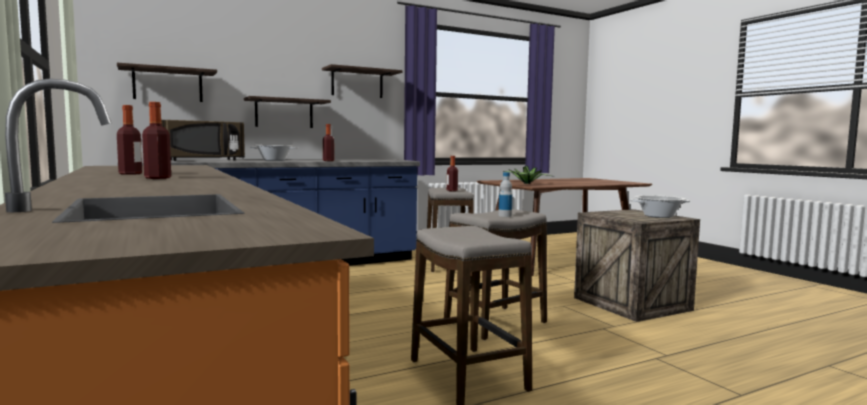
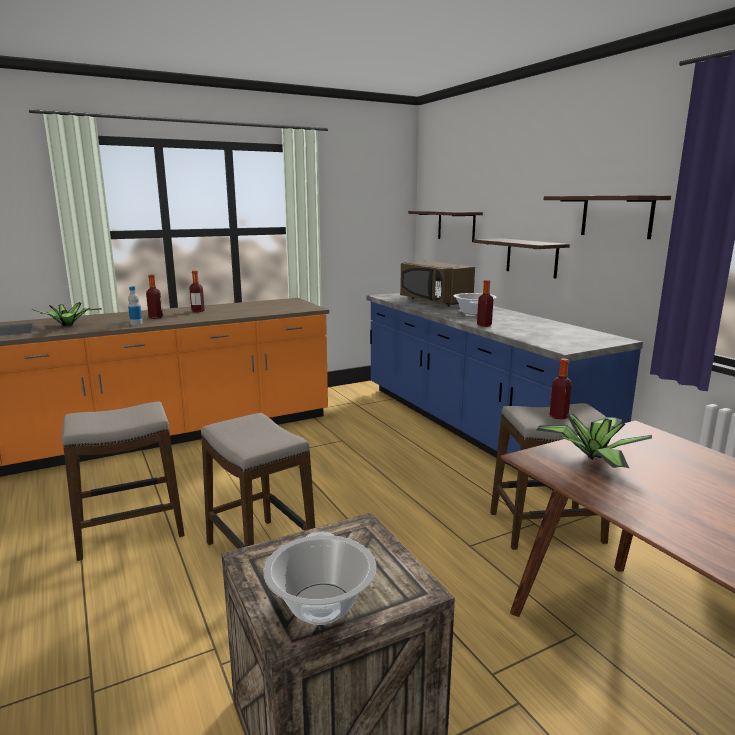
camera: 90 degrees right, 10 degrees up
bottle [499,172,512,217] -> bottle moved to [128,286,143,325]
none -> potted plant [32,302,101,326]

